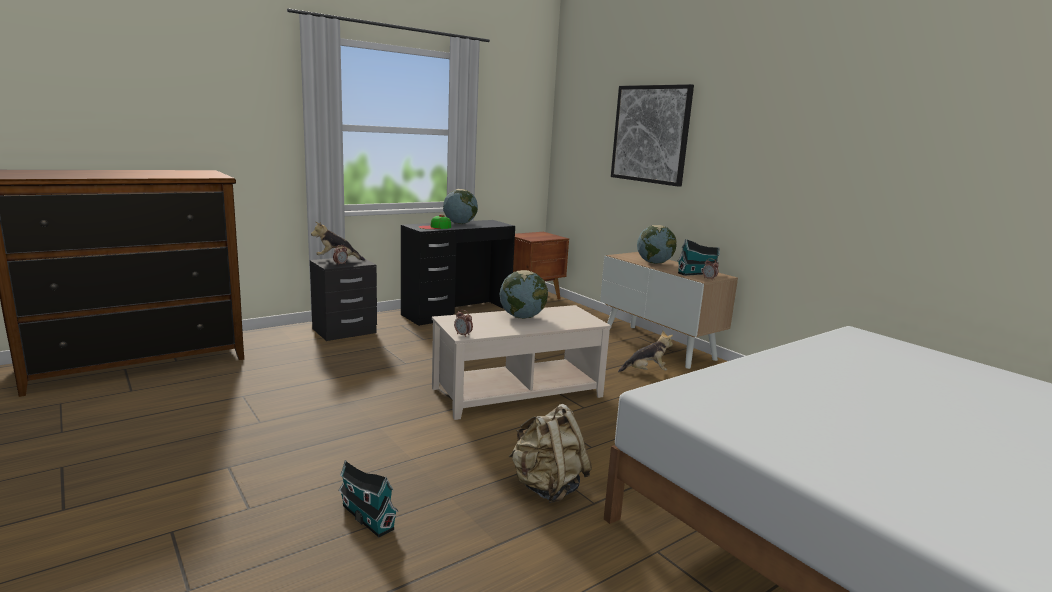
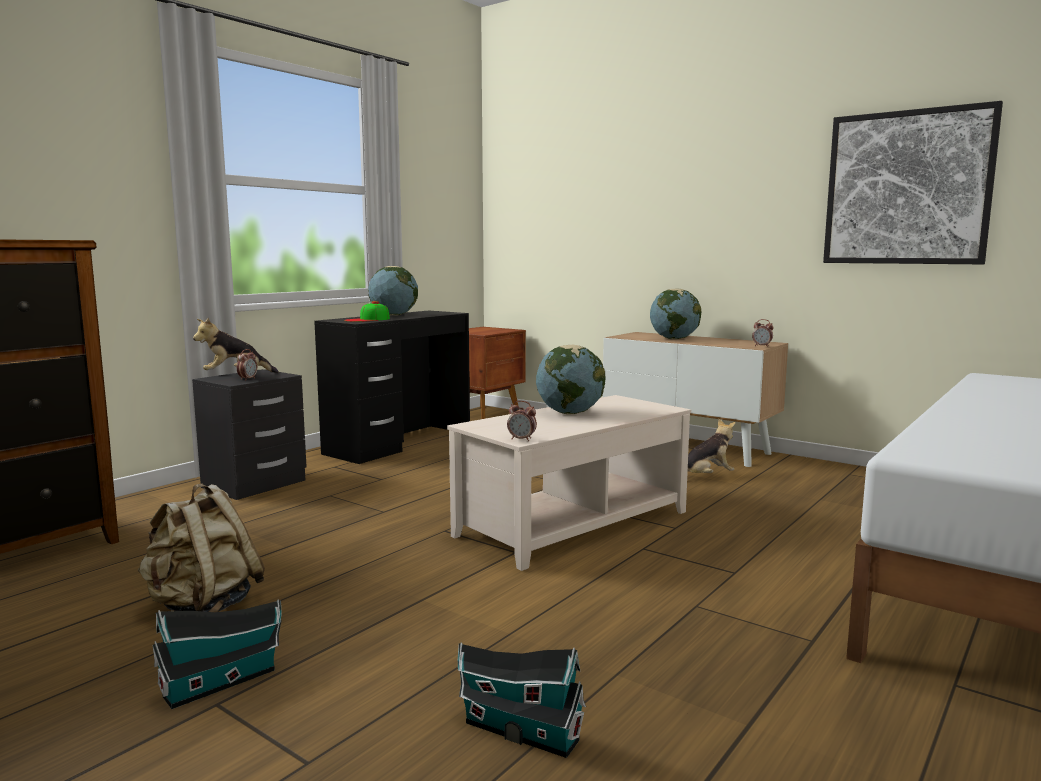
camera: 15 degrees left, 5 degrees down
beige backpack [508,404,592,503] -> beige backpack moved to [137,484,265,612]
picture [611,84,694,187] -> picture moved to [823,101,1003,264]
toy house [677,239,720,276] -> toy house moved to [153,599,282,709]

